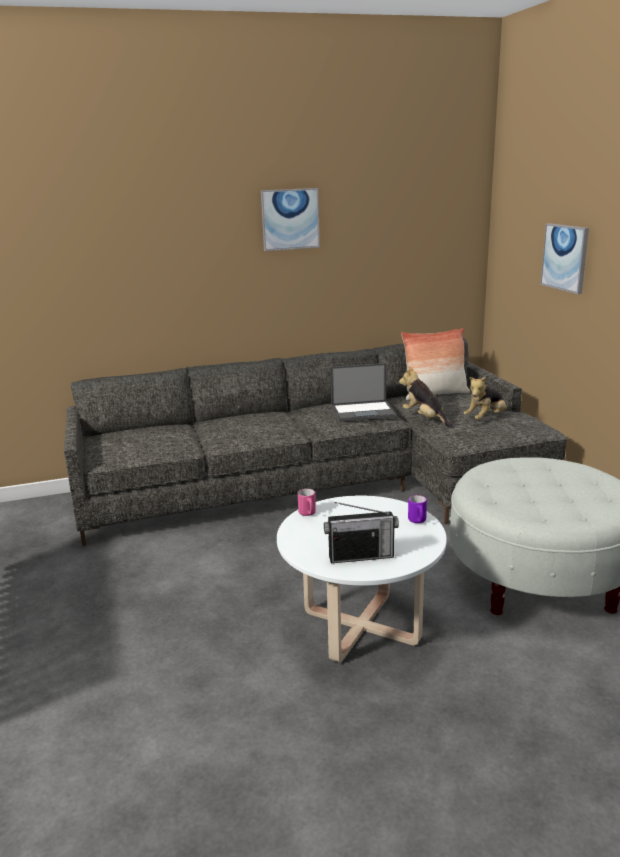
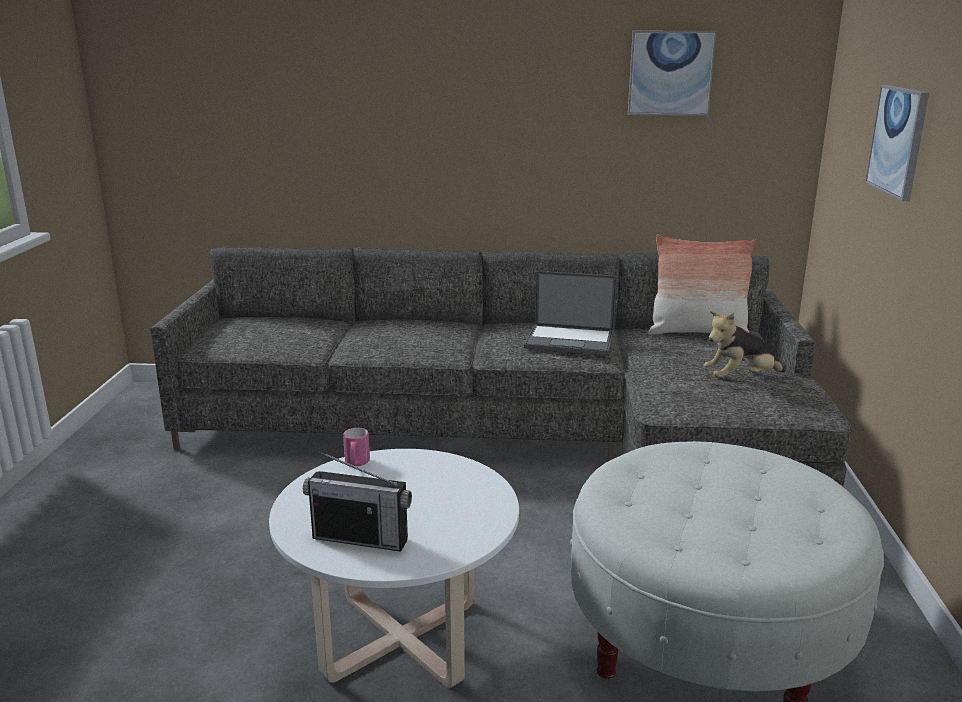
camera: 20 degrees right, 0 degrees up
picture [261,188,320,251] -> picture moved to [628,31,716,116]
plush toy [399,366,453,428] -> none
purple mug [408,495,427,523] -> none

